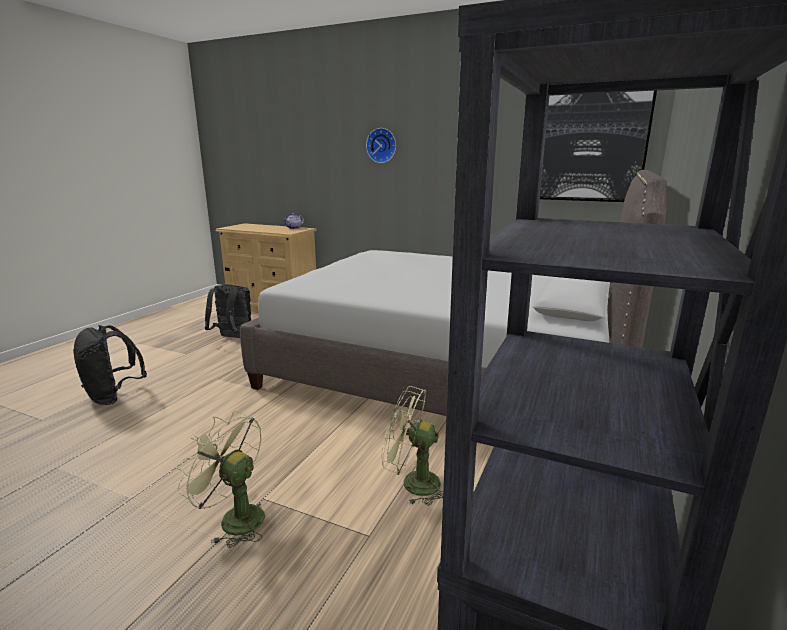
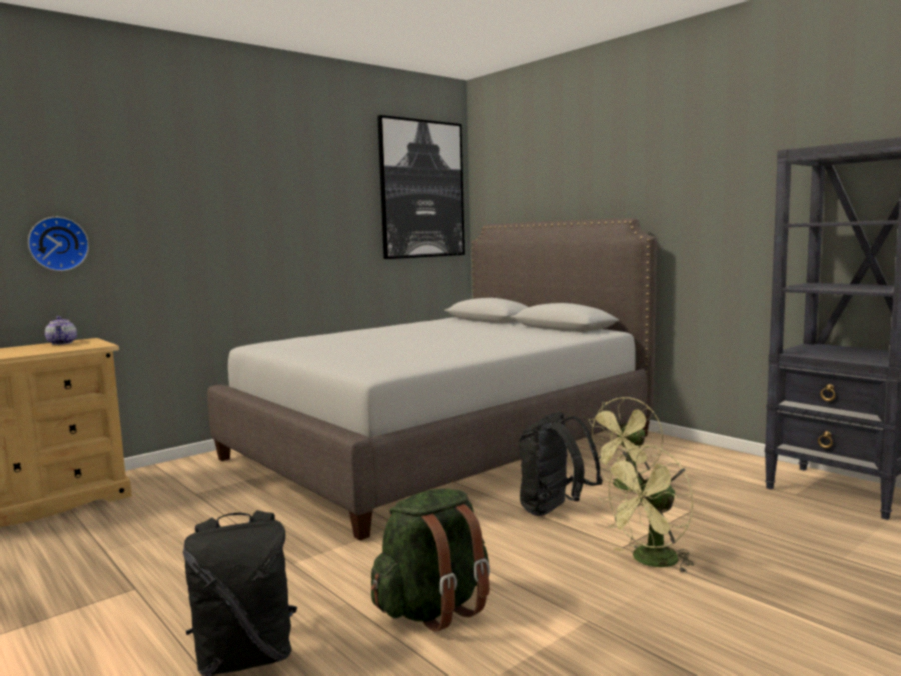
camera: 65 degrees left, 10 degrees down
black backpack [205,284,251,338] -> black backpack moved to [519,412,603,516]
wall clock [366,128,396,163] -> wall clock moved to [28,217,89,271]
none -> green backpack [371,489,490,632]

